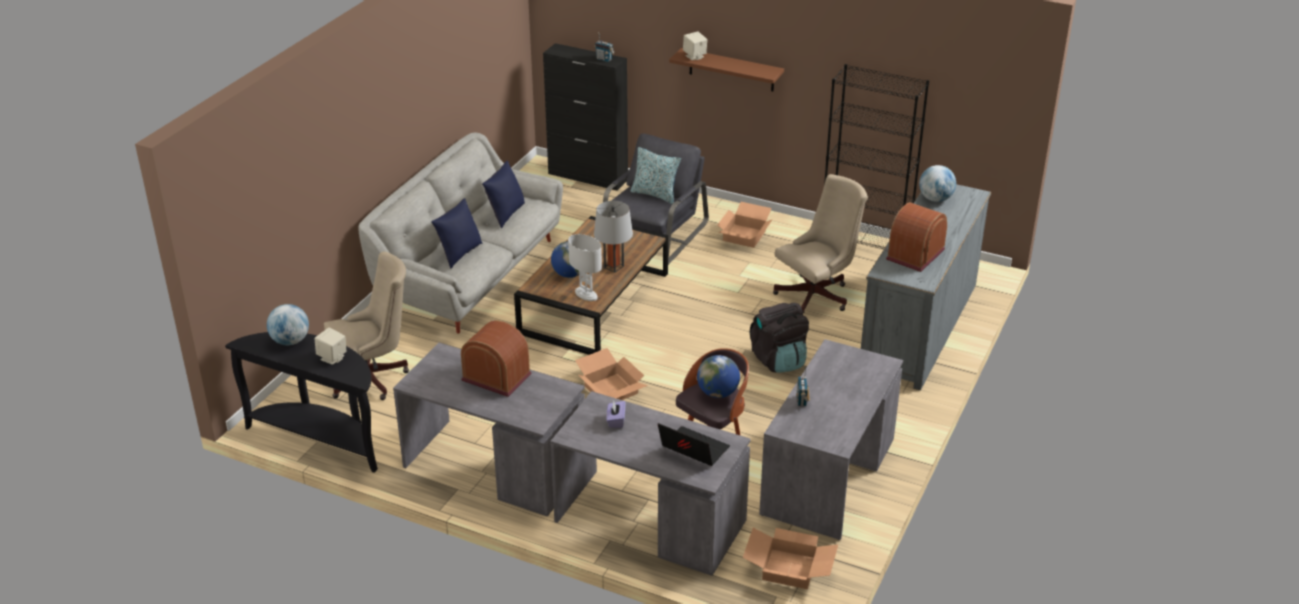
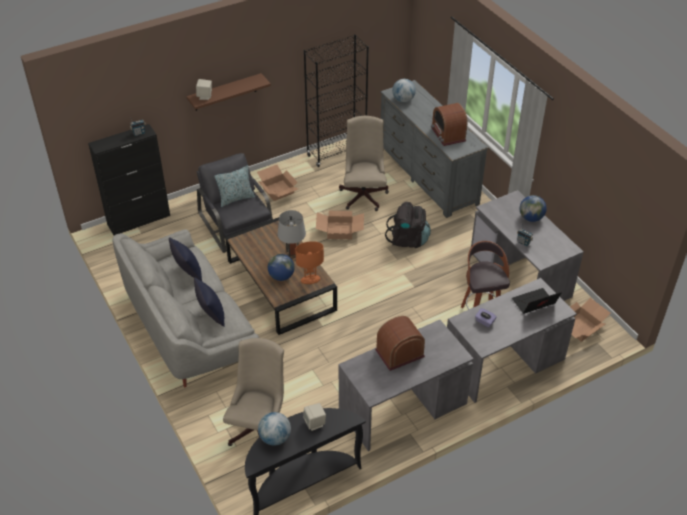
camera: 55 degrees left, 10 degrees up
white table lamp [568,234,602,301] -> orange table lamp [295,241,324,284]
cardboard box [575,348,648,400] -> cardboard box moved to [316,211,364,239]
globe [697,355,740,398] -> globe moved to [520,195,547,222]

